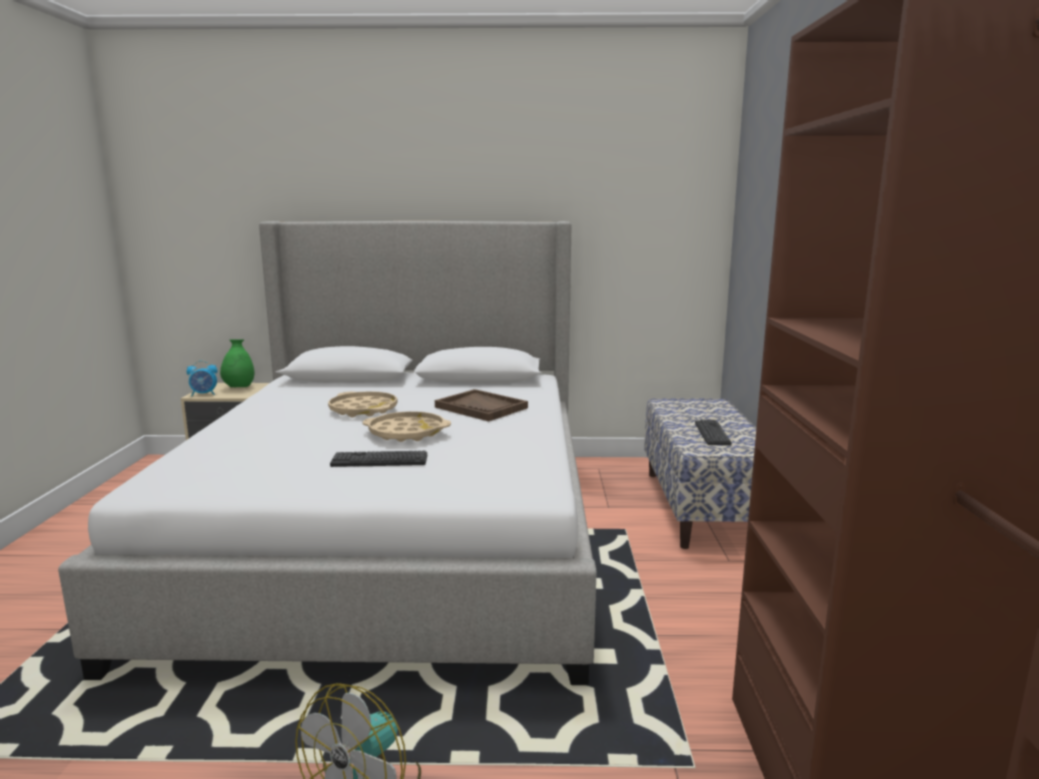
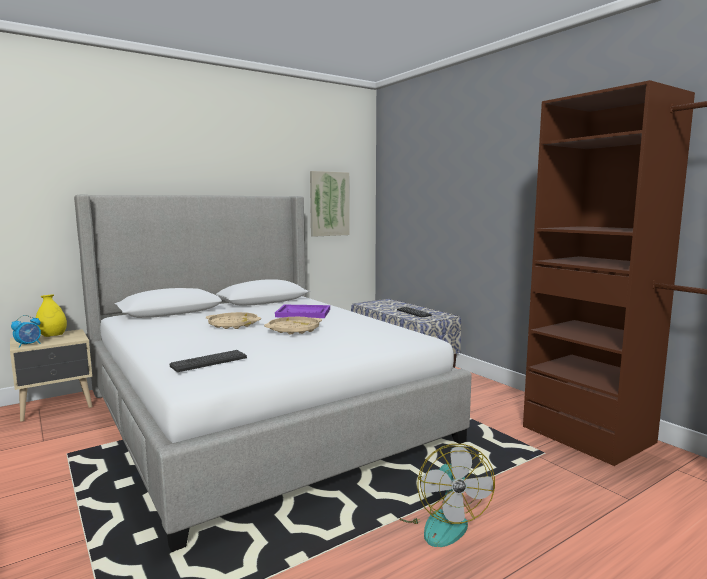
camera: 35 degrees left, 5 degrees down
green vase [220,339,255,388] -> yellow vase [36,294,67,337]
keyboard [330,451,427,467] -> keyboard moved to [170,350,247,372]
brown tray [435,389,528,421] -> purple tray [275,305,330,318]
none -> picture [310,171,350,237]

